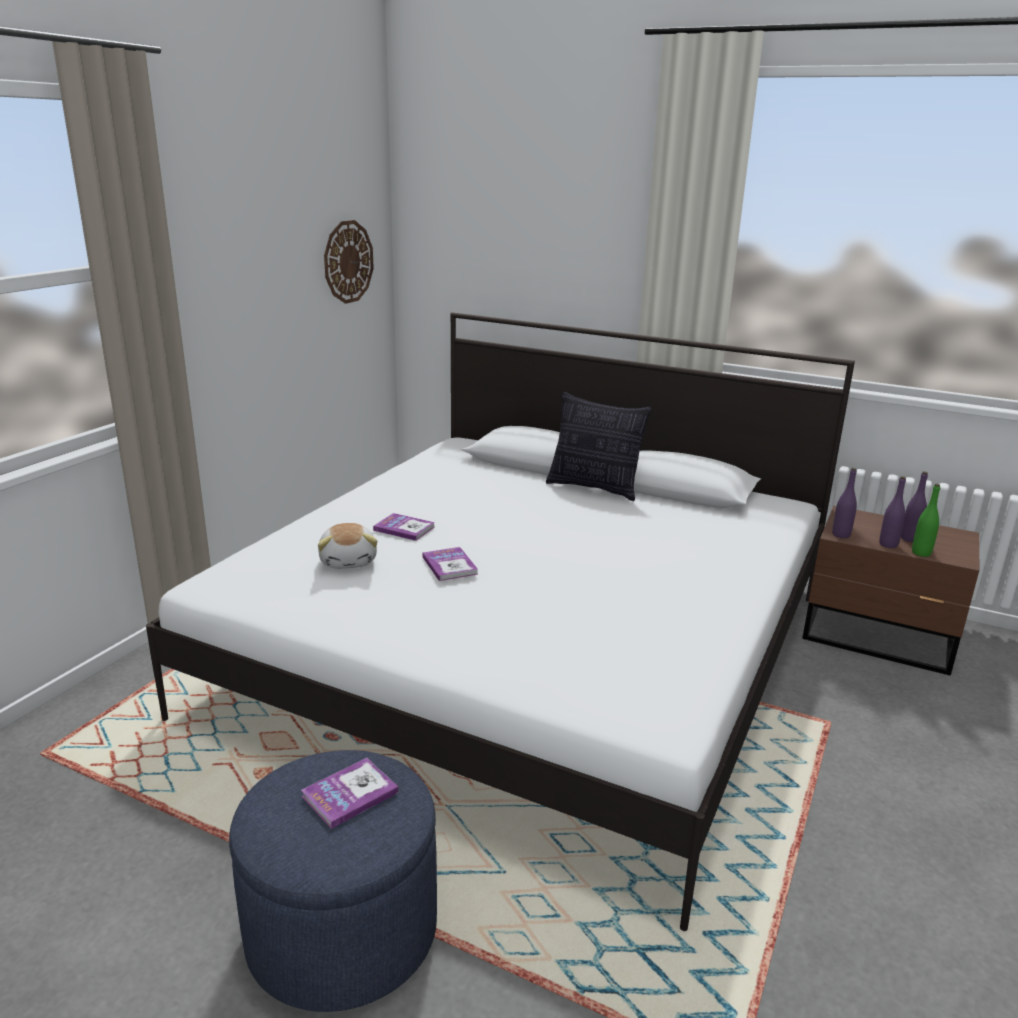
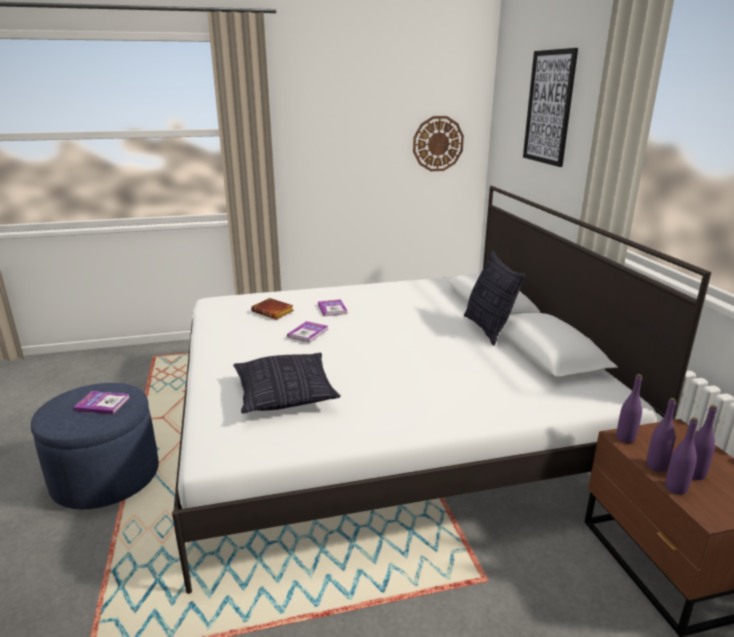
camera: 50 degrees right, 0 degrees up
plush toy [318,523,377,569] -> brown book [251,298,294,320]
green bottle [912,484,940,557] -> purple bottle [665,417,698,495]
none -> pillow [233,353,341,414]
none -> picture [523,48,578,167]

